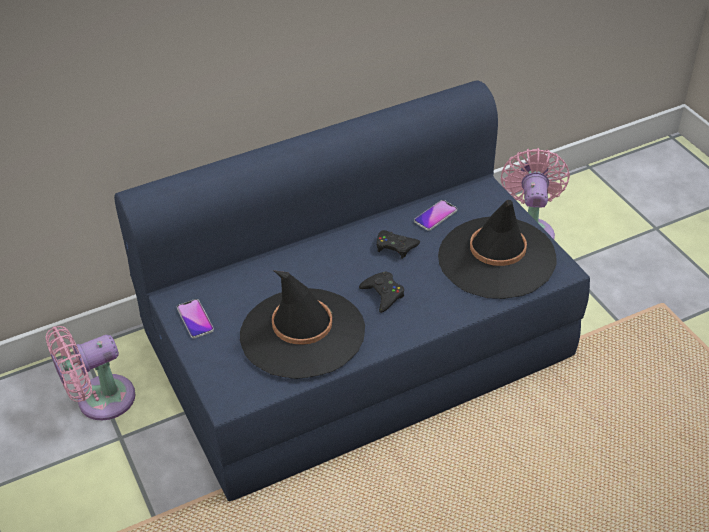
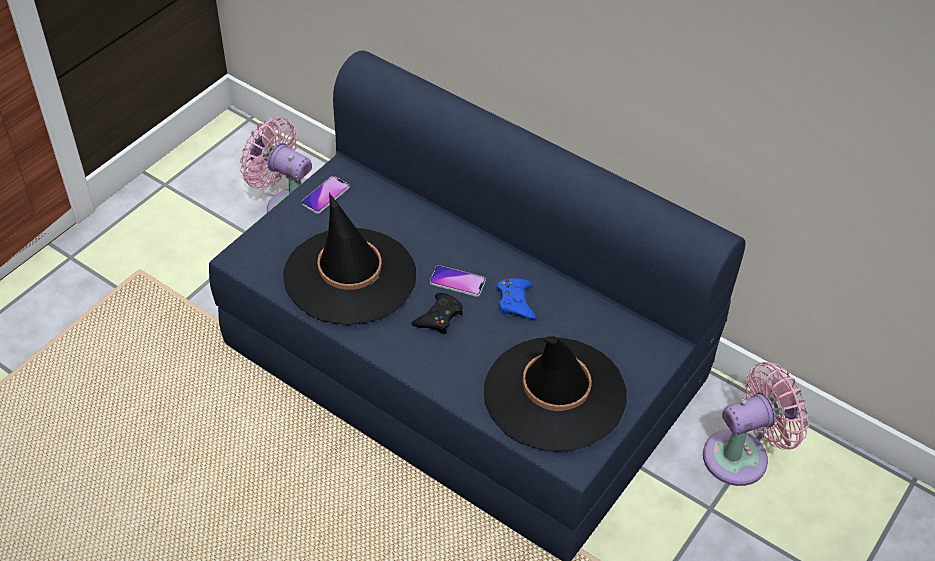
camera: 60 degrees right, 5 degrees up
black game controller [377,230,420,259] -> blue game controller [497,278,536,319]
phone [414,200,457,231] -> phone moved to [430,265,486,297]

